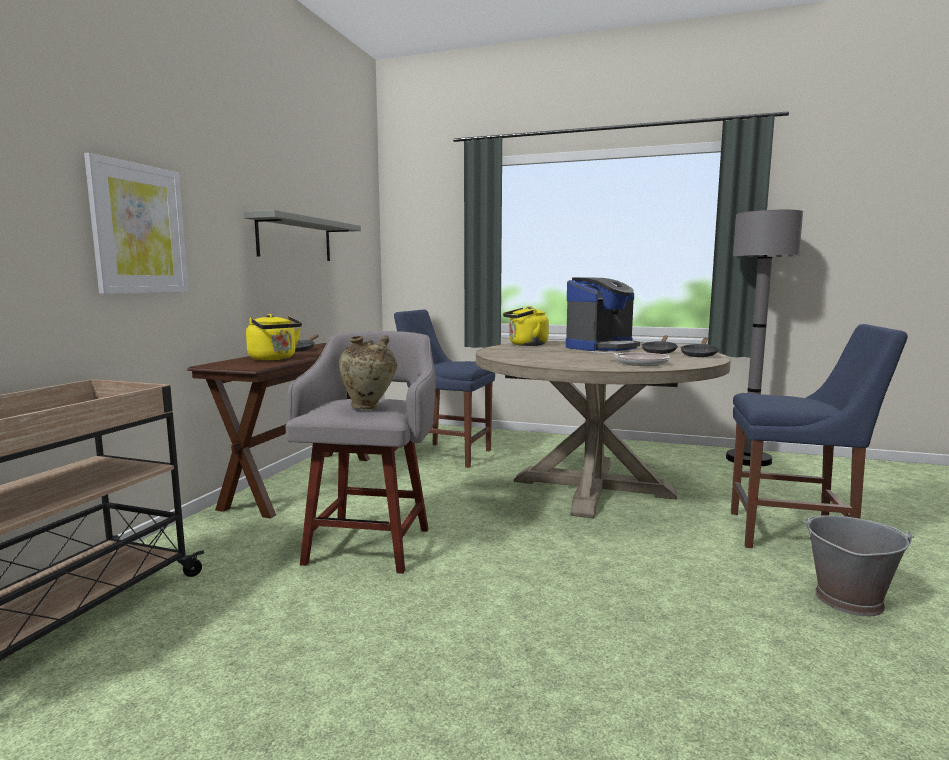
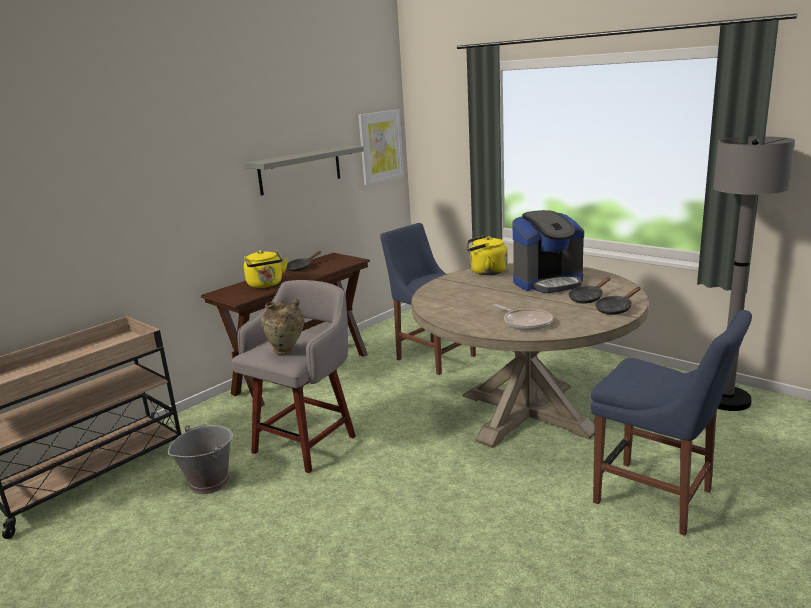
camera: 25 degrees right, 10 degrees up
picture [84,153,189,294] -> picture moved to [358,110,404,186]
grey bucket [802,515,914,616] -> grey bucket moved to [168,425,233,494]

